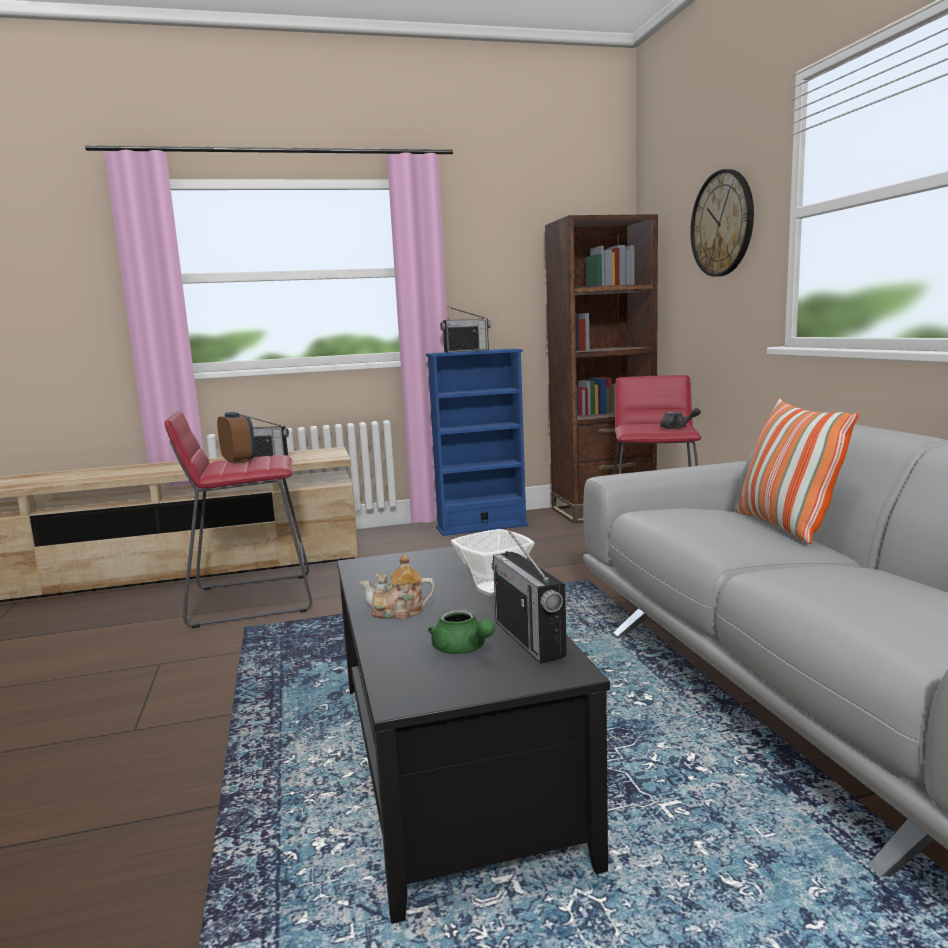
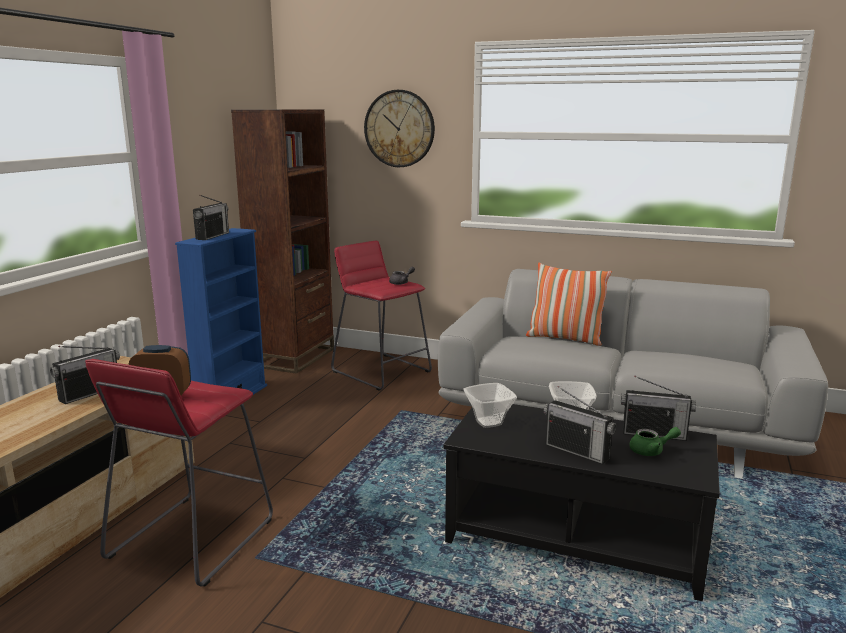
camera: 55 degrees left, 5 degrees up
teapot [360,554,435,619] -> radio [544,386,616,464]
none -> bowl [463,383,517,428]

